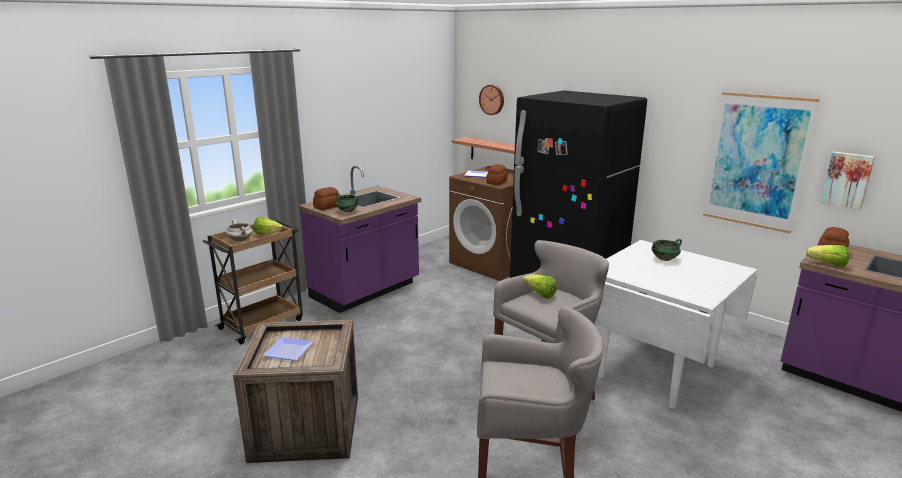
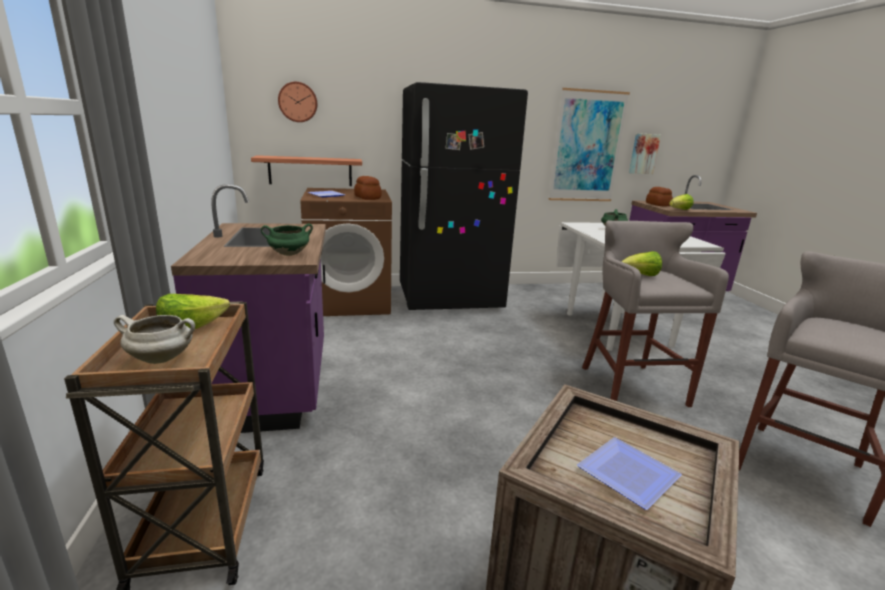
camera: 55 degrees left, 0 degrees up
bread [313,187,339,210] -> none

